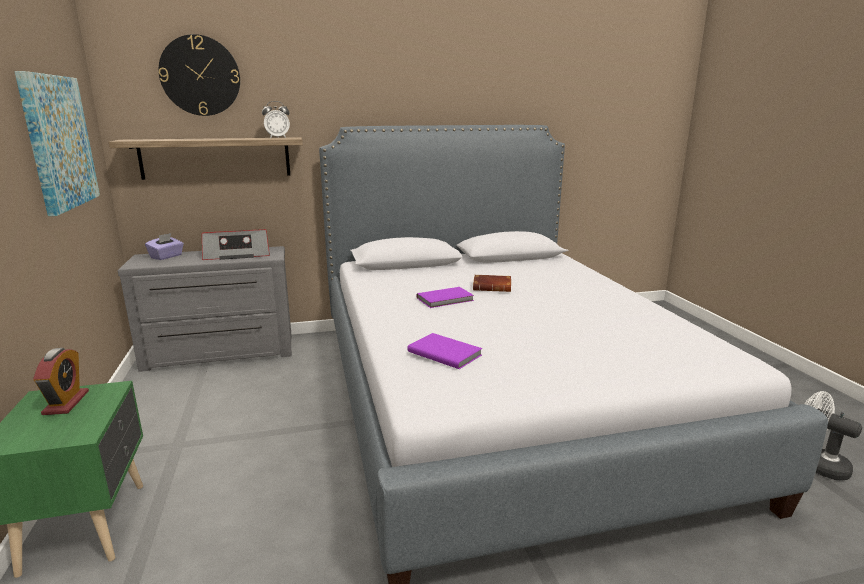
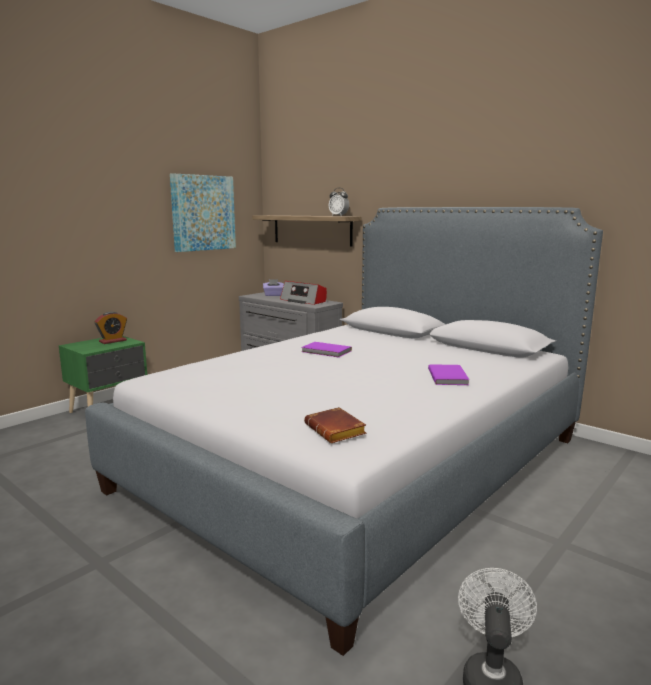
camera: 55 degrees right, 5 degrees down
wall clock [159,34,240,116] -> none
purple book [407,333,483,369] -> purple book moved to [428,364,470,385]
brown book [473,275,511,292] -> brown book moved to [304,407,366,443]

